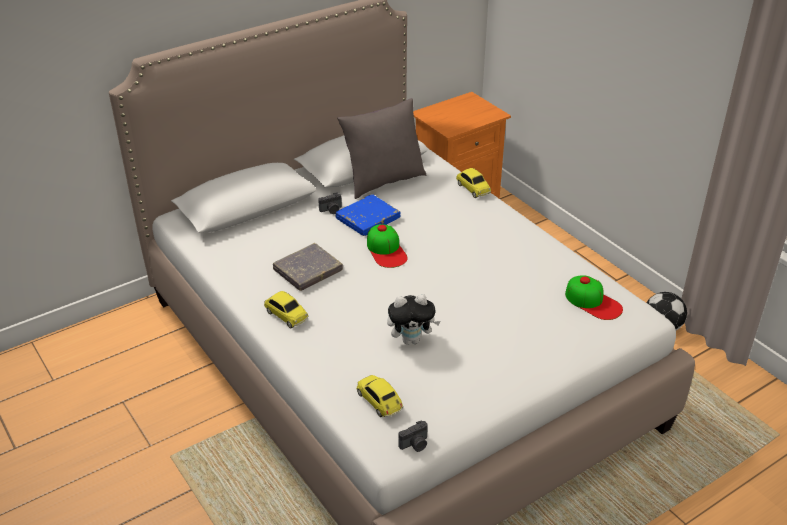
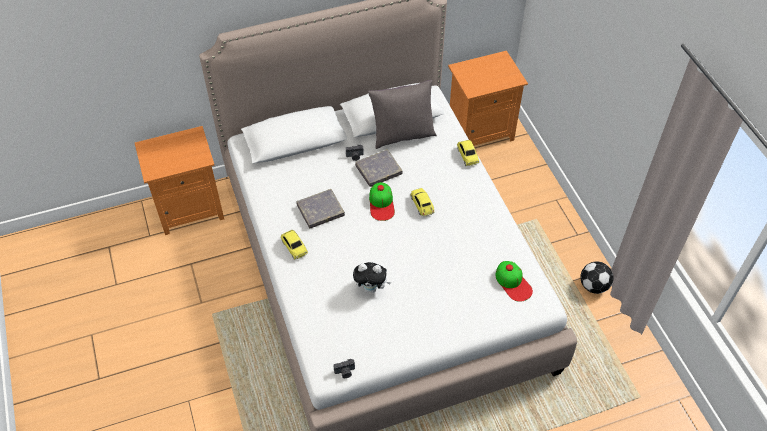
camera: 15 degrees right, 15 degrees up
blue book [336,194,400,236] -> grey book [355,149,403,187]
toy car [356,375,403,417] -> toy car moved to [410,188,434,216]
none -> orange nightstand [135,126,224,235]

